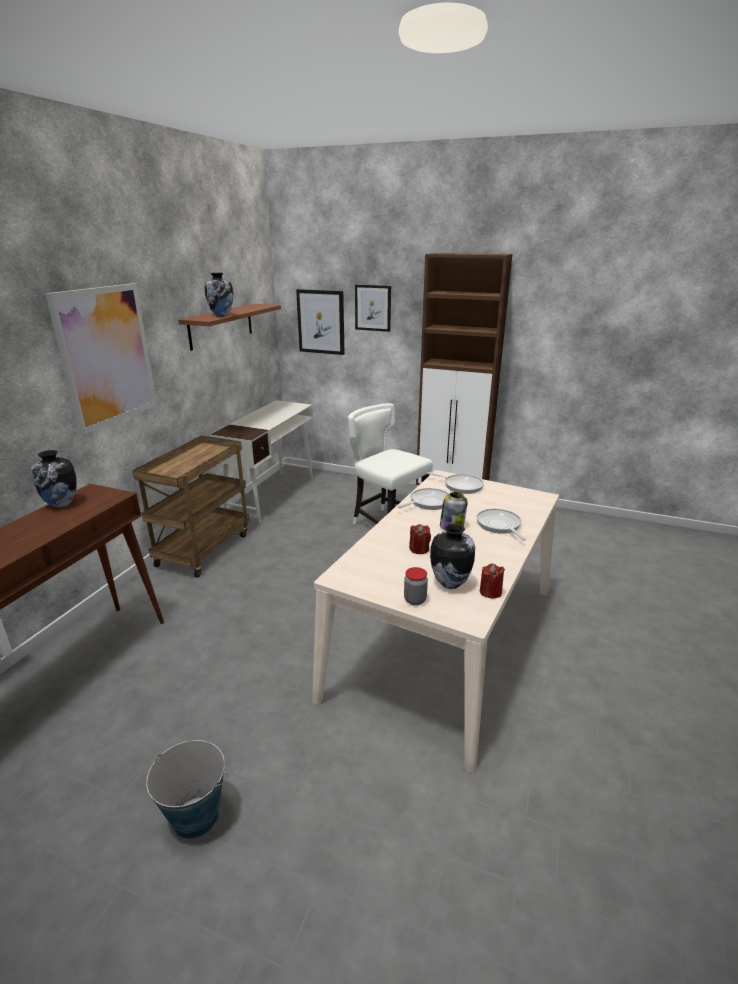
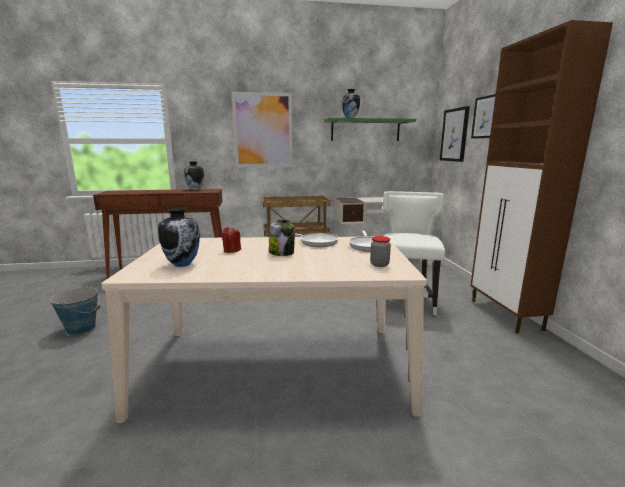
camera: 60 degrees right, 10 degrees down
brown shelf [178,304,281,351] -> green shelf [324,118,416,141]
jar [404,567,428,605] -> jar moved to [370,236,391,267]
frying pan [476,509,526,541] -> none
red candle [480,564,505,598] -> none

